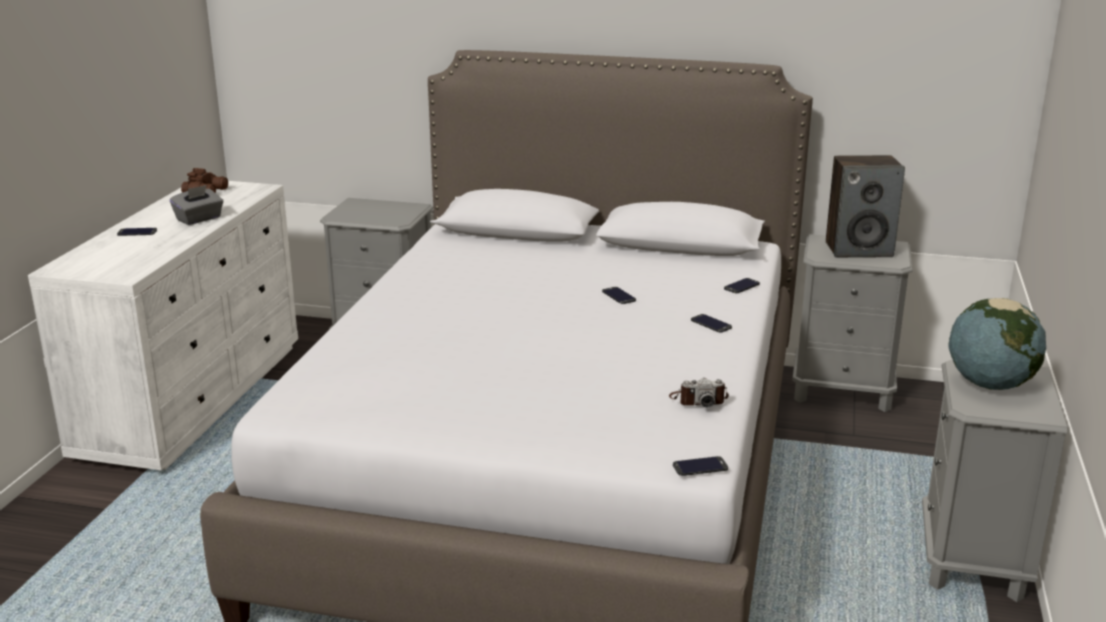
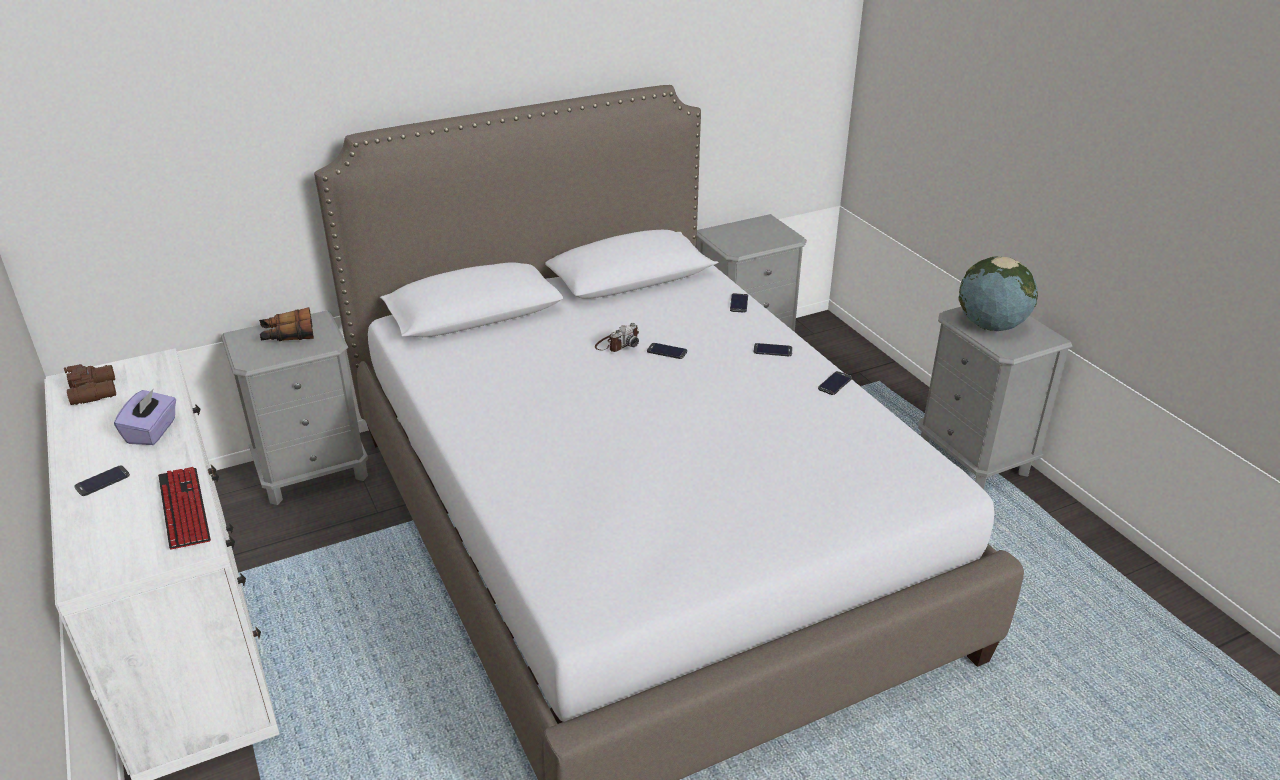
camera: 40 degrees left, 10 degrees up
grey tissue box [170,185,224,225] -> purple tissue box [114,388,176,445]
camera [669,378,729,408] -> camera moved to [595,323,639,352]
phone [673,456,728,476] -> phone moved to [818,371,852,395]
speaker [826,155,905,258] -> none
none -> keyboard [158,467,211,549]
none -> binoculars [259,307,314,341]

